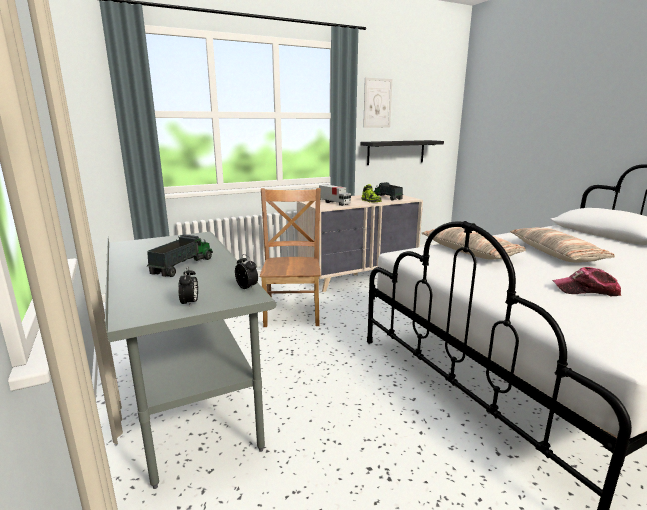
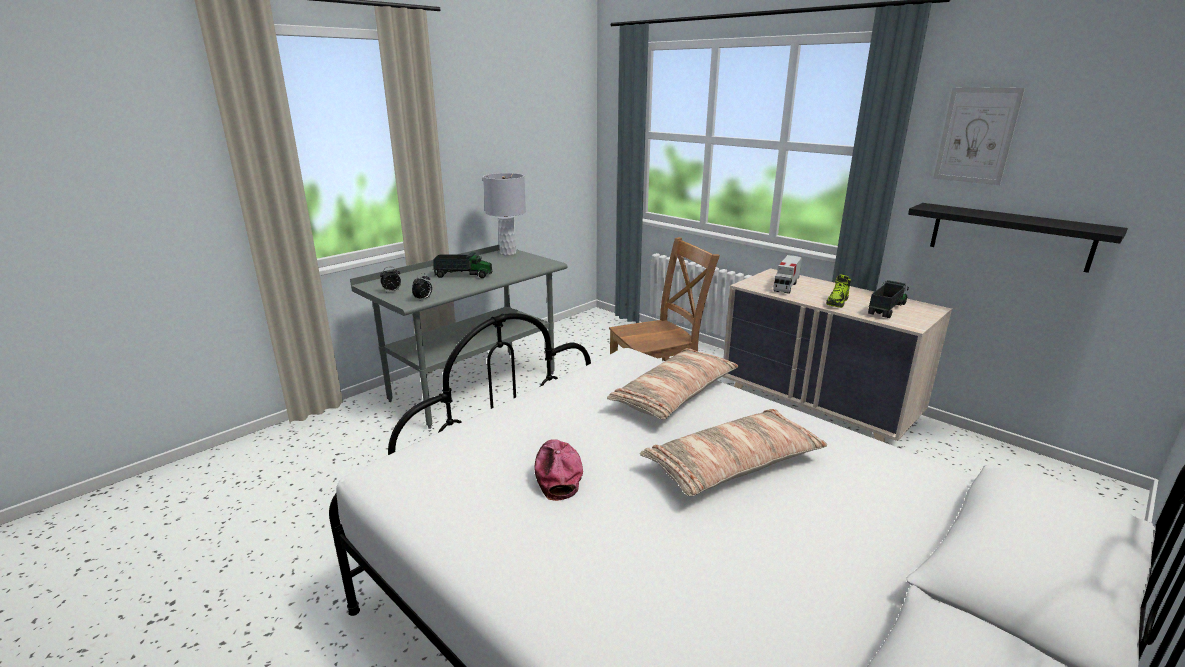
camera: 70 degrees right, 5 degrees up
none -> grey table lamp [483,173,526,255]

